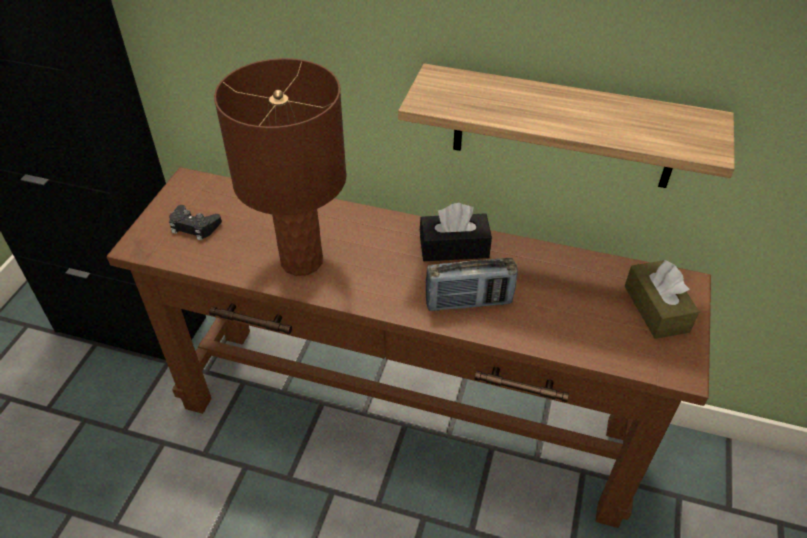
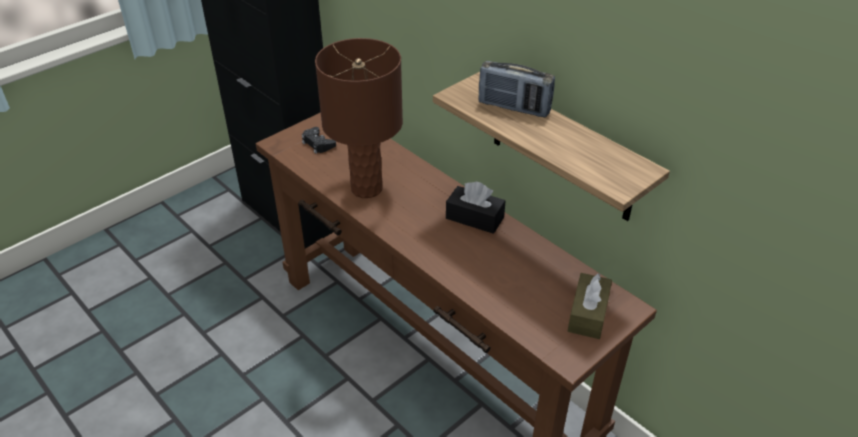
camera: 30 degrees right, 5 degrees down
radio [426,258,518,311] -> radio moved to [478,61,555,117]

